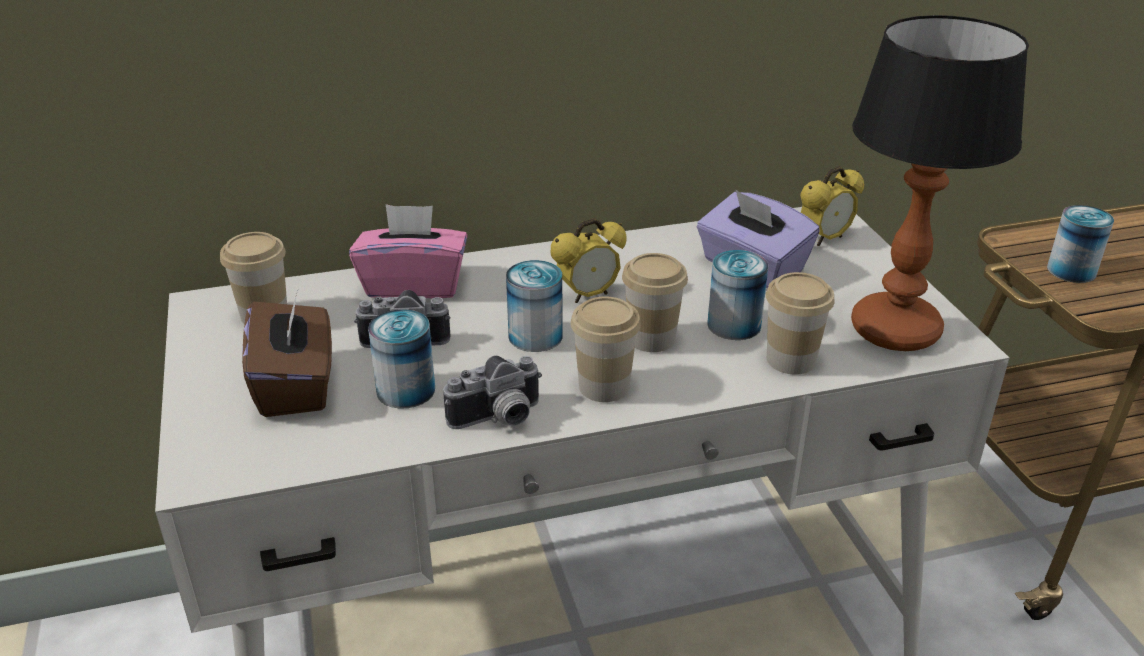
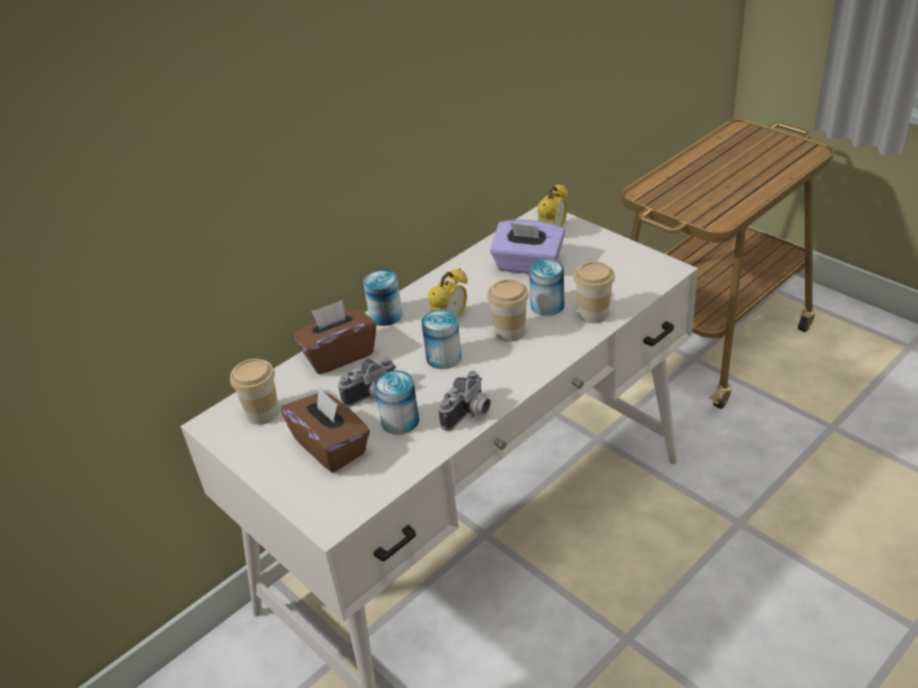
camera: 25 degrees left, 5 degrees up
pink tissue box [349,204,467,298] -> brown tissue box [293,300,376,374]
cup [570,296,641,402] -> none
table lamp [851,15,1029,351] -> none
can [1047,205,1114,283] -> can moved to [363,270,403,326]

